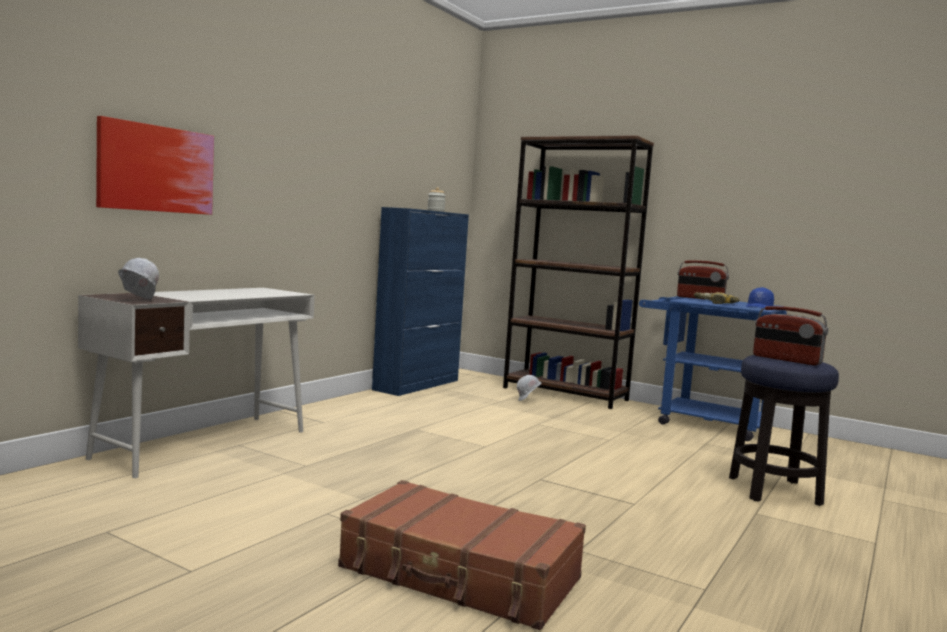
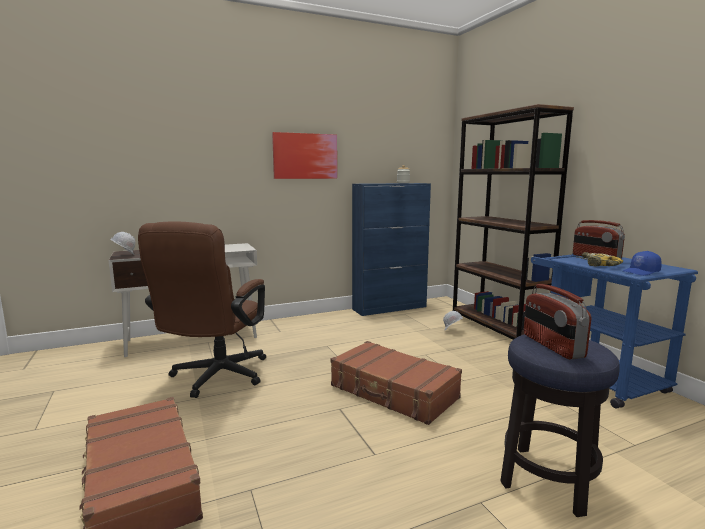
camera: 35 degrees right, 5 degrees up
picture [96,116,214,215] -> picture moved to [272,132,337,179]
none -> brown office chair [138,222,266,398]
none -> brown suitcase [331,341,462,425]

